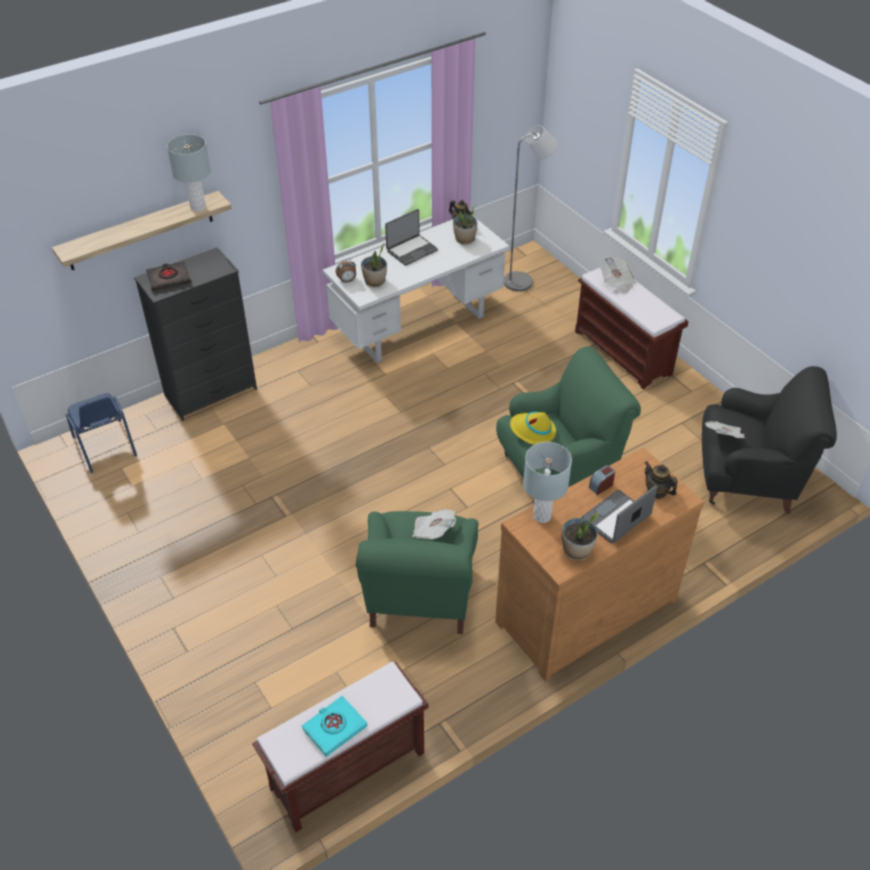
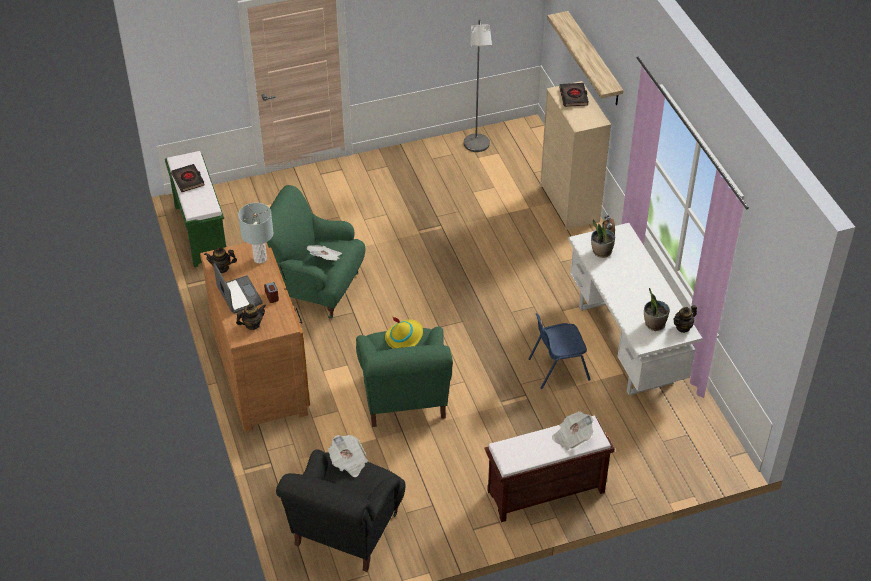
camera: 105 degrees right, 0 degrees up
blue chair [66,393,137,473] -> blue chair moved to [528,313,590,389]
black dresser [134,247,257,421] -> beige dresser [540,81,611,230]
grey table lamp [167,134,211,212] -> none
brown bench [252,661,429,832] -> green bench [165,151,226,267]
turquoise book [302,696,367,757] -> black book [171,164,205,192]
laptop [385,209,438,266] -> none
grey floor lamp [504,126,557,291] -> grey floor lamp moved to [464,20,492,152]
potted plant [562,512,600,560] -> teapot [204,247,237,273]

